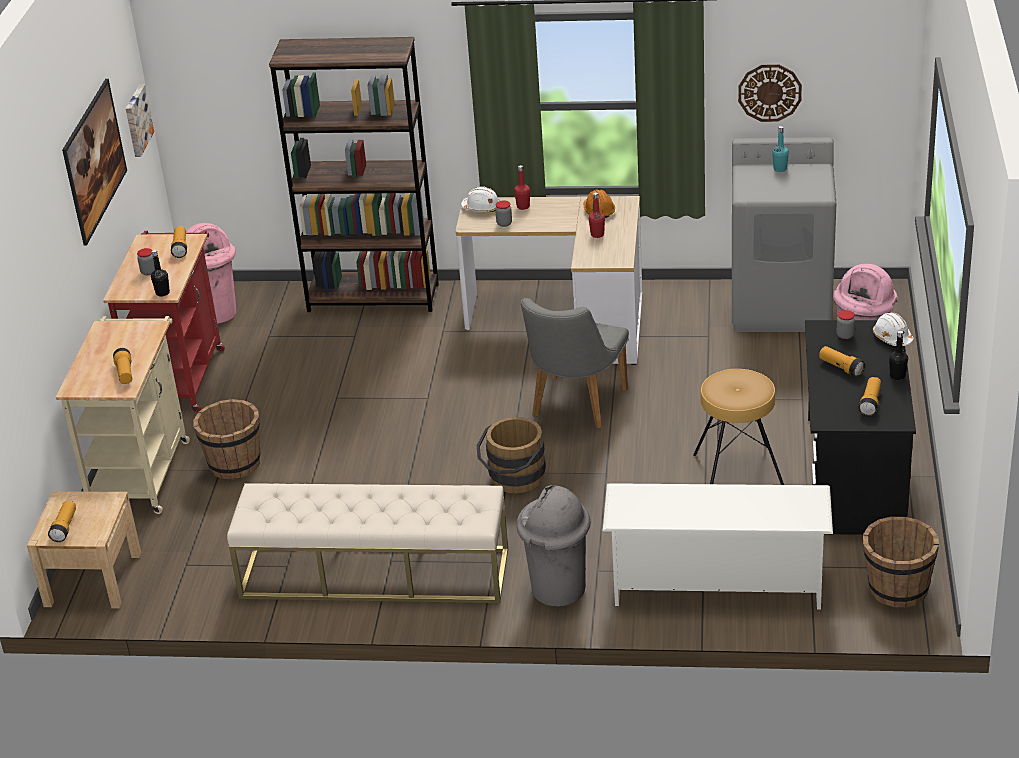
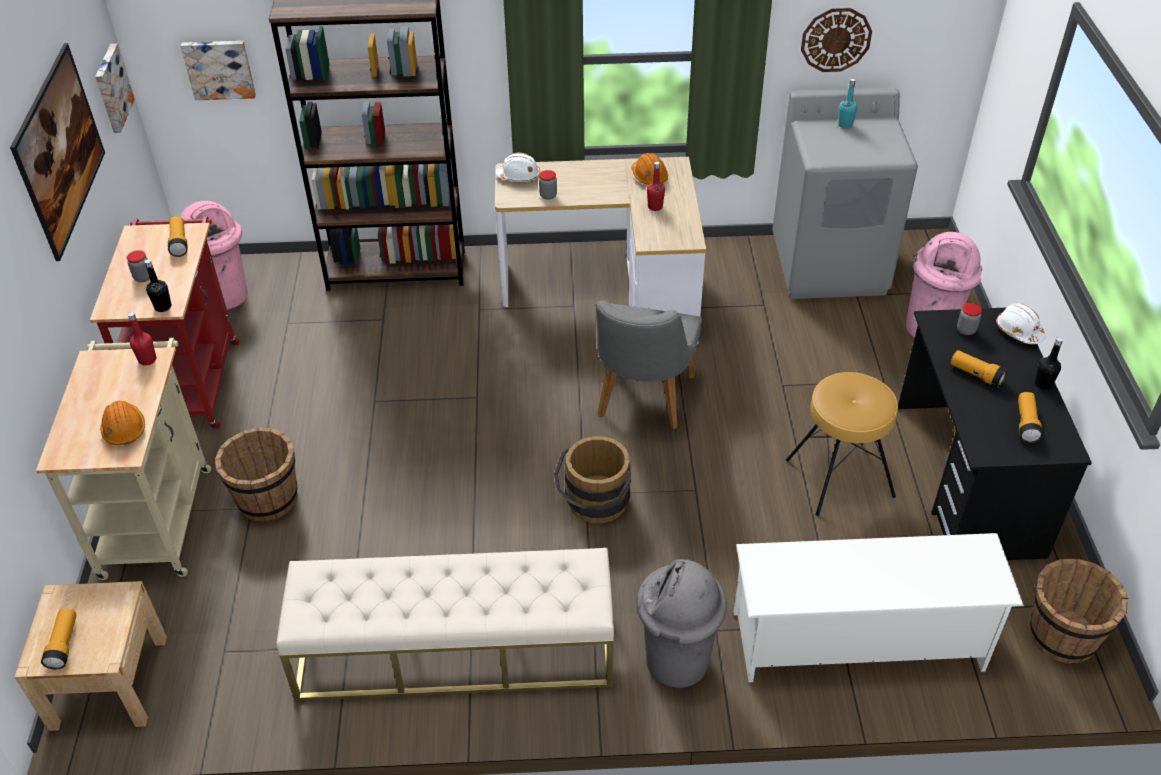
camera: 10 degrees left, 10 degrees up
flashlight [113,348,132,384] -> orange hard hat [100,401,145,445]
red bottle [514,165,530,210] -> red bottle moved to [128,312,156,366]
none -> picture [181,41,256,100]

